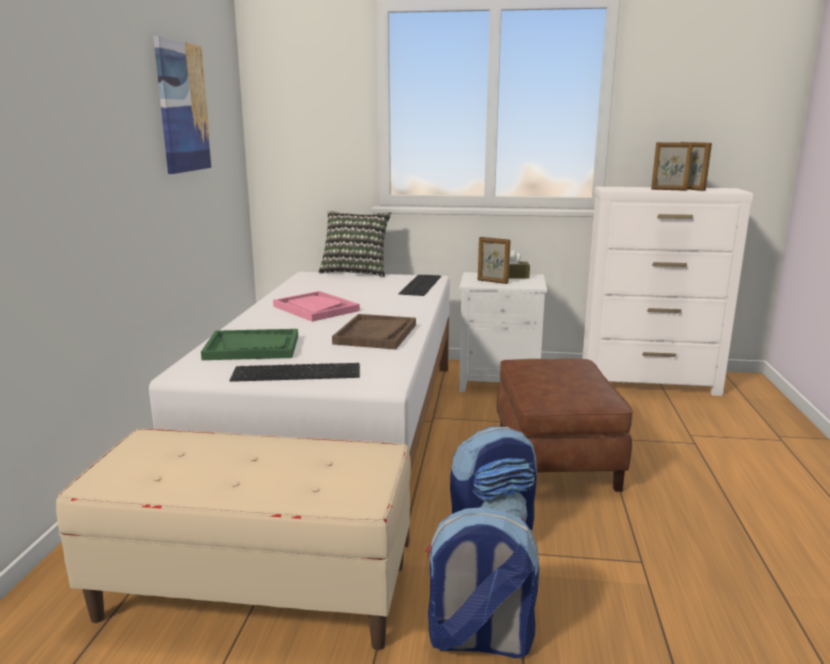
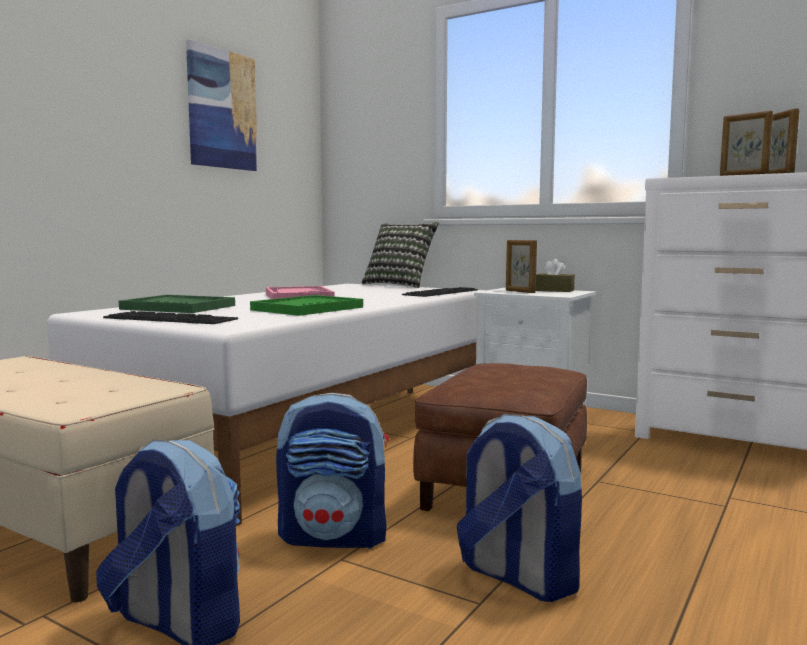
camera: 25 degrees right, 10 degrees down
brown tray [332,314,416,349] -> green tray [250,295,363,316]
none -> backpack [457,414,582,602]

